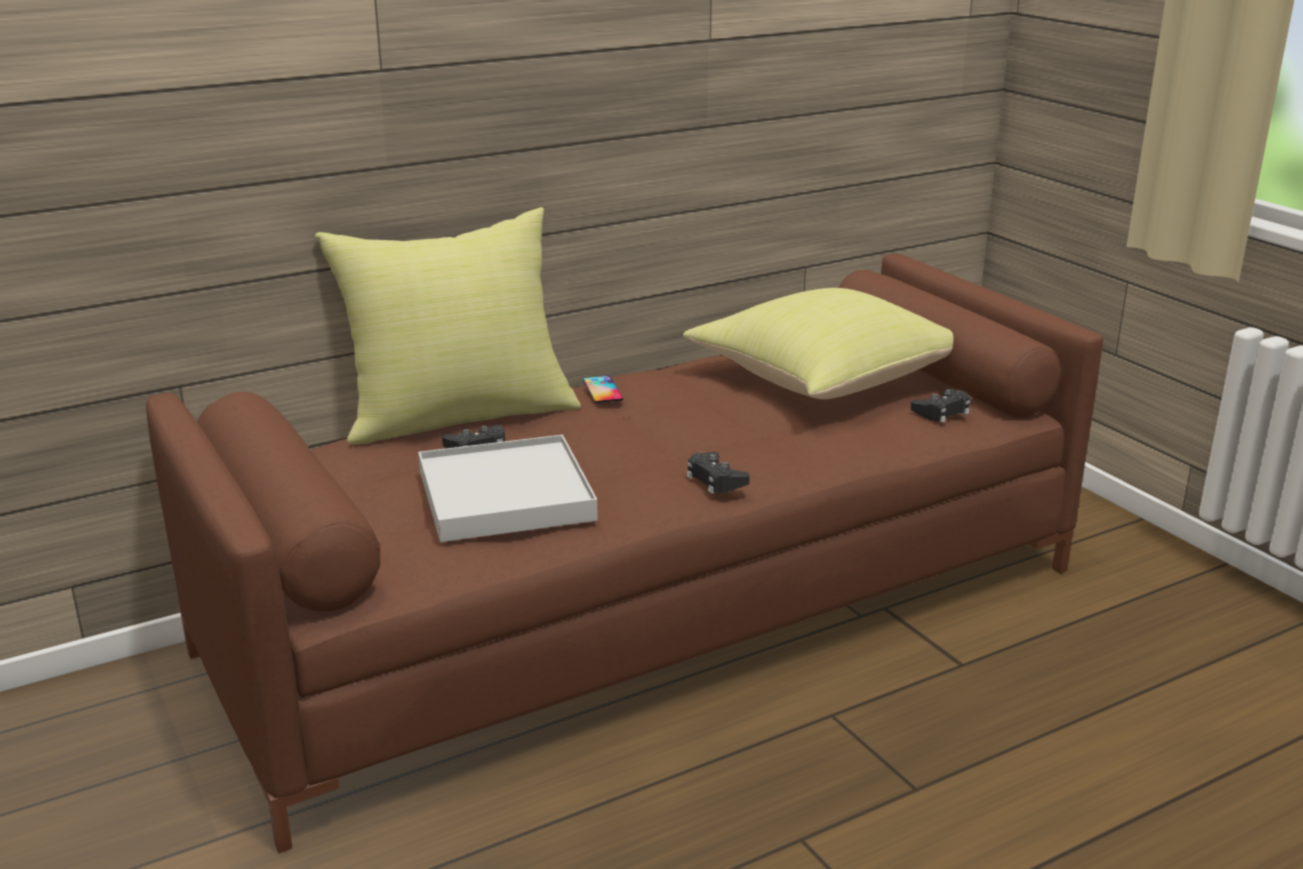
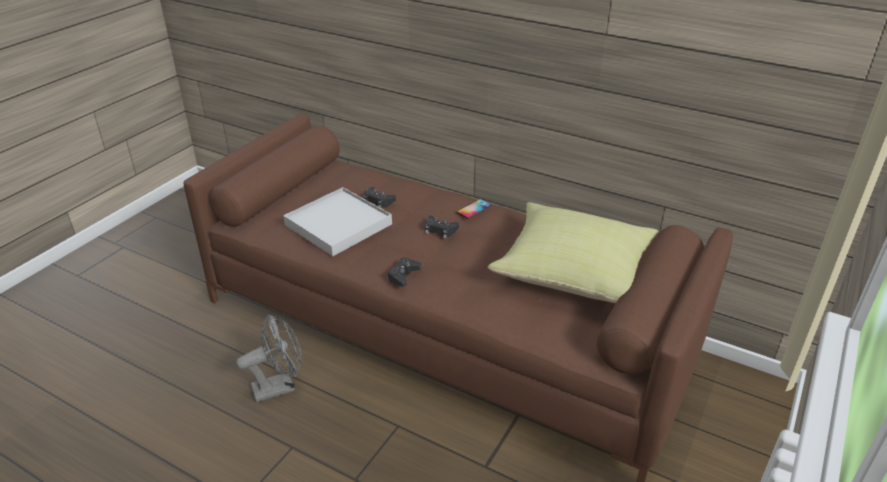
camera: 60 degrees right, 10 degrees up
yellow pillow [314,207,581,444] -> none
black game controller [911,389,970,423] -> black game controller moved to [425,216,459,238]
none -> grey fan [236,314,302,402]

